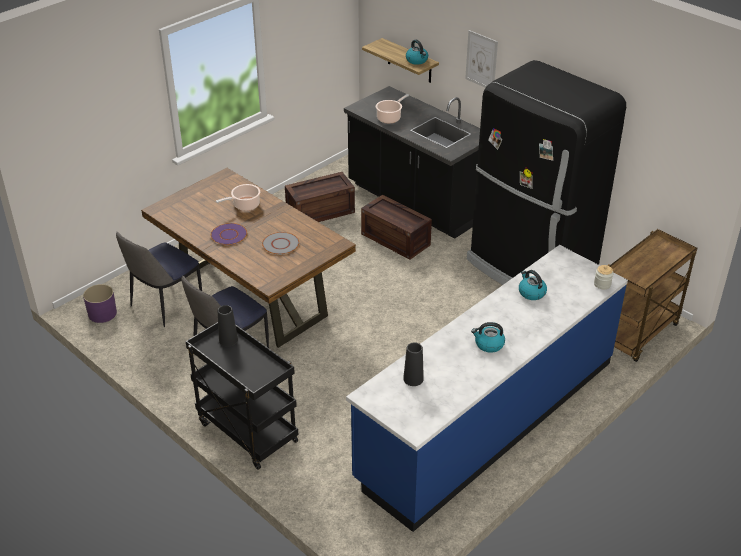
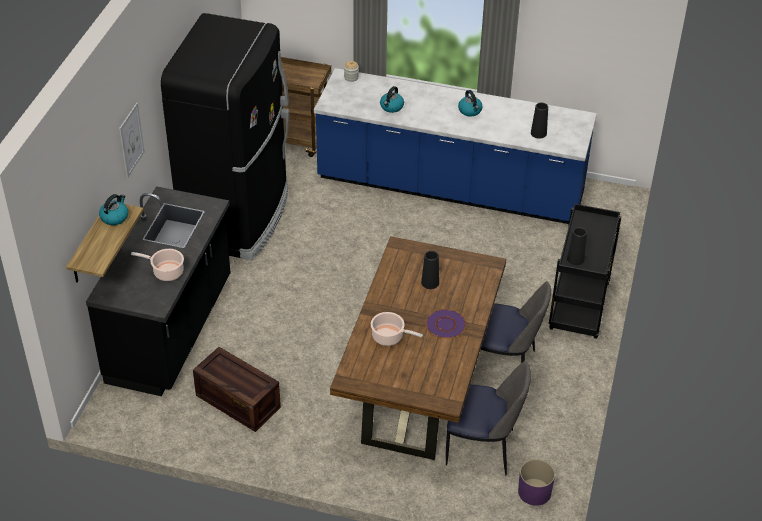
camera: 120 degrees left, 5 degrees up
grey plate [262,232,299,255] -> black vase [421,251,439,289]
crate [361,195,432,260] -> none

